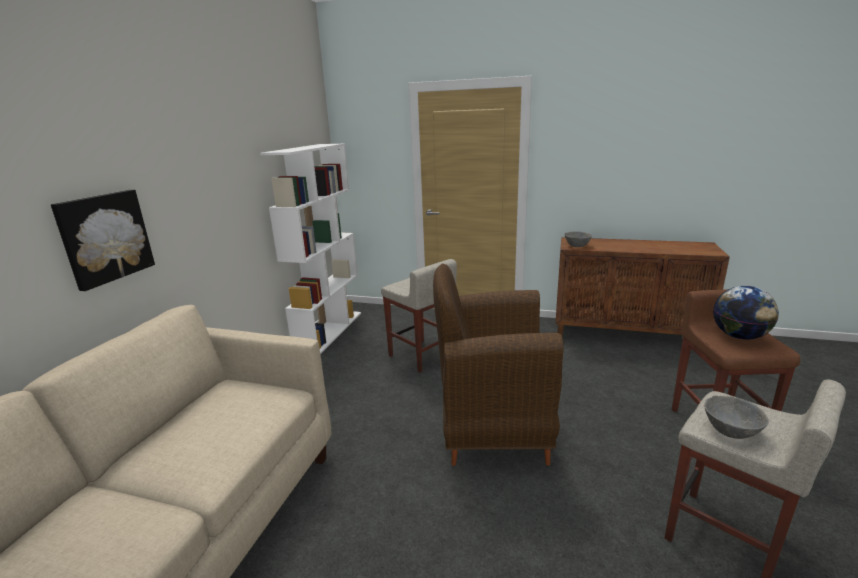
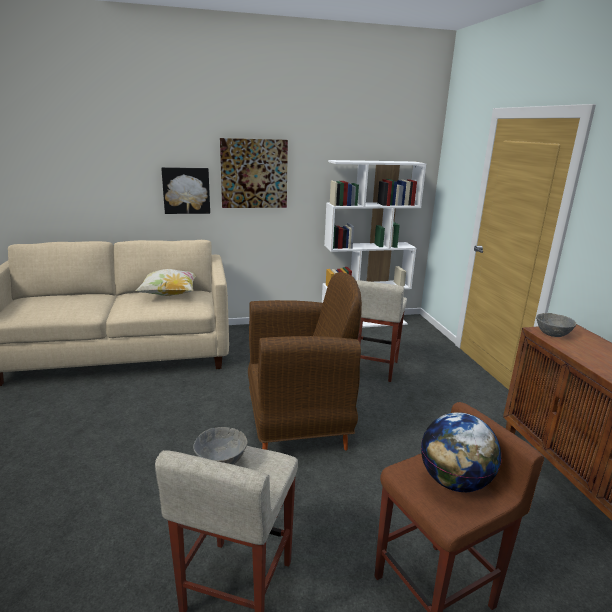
camera: 60 degrees right, 0 degrees up
brown armchair [433,263,564,466] -> brown armchair turned 105 degrees clockwise [248,272,362,451]
none -> pillow [135,269,196,296]
none -> picture [220,138,288,208]

